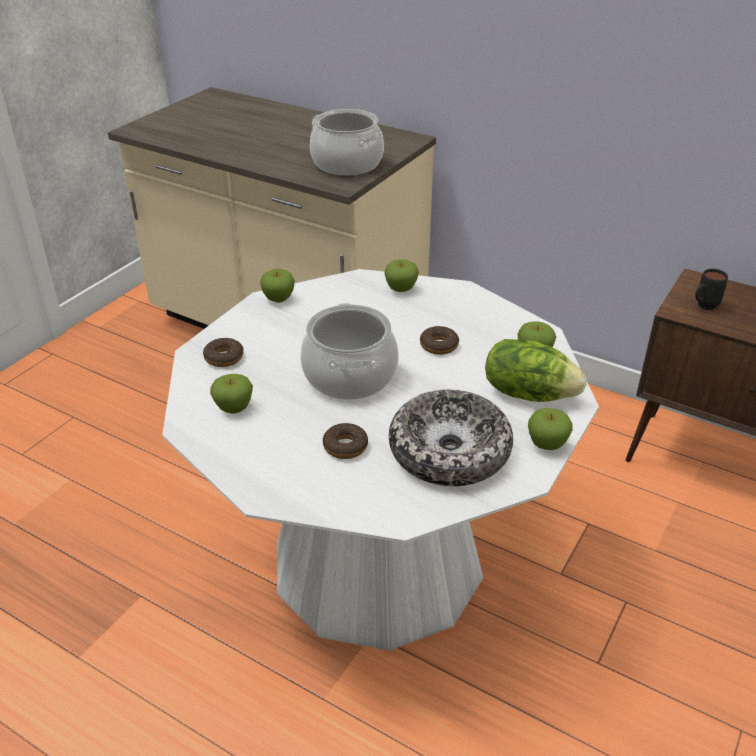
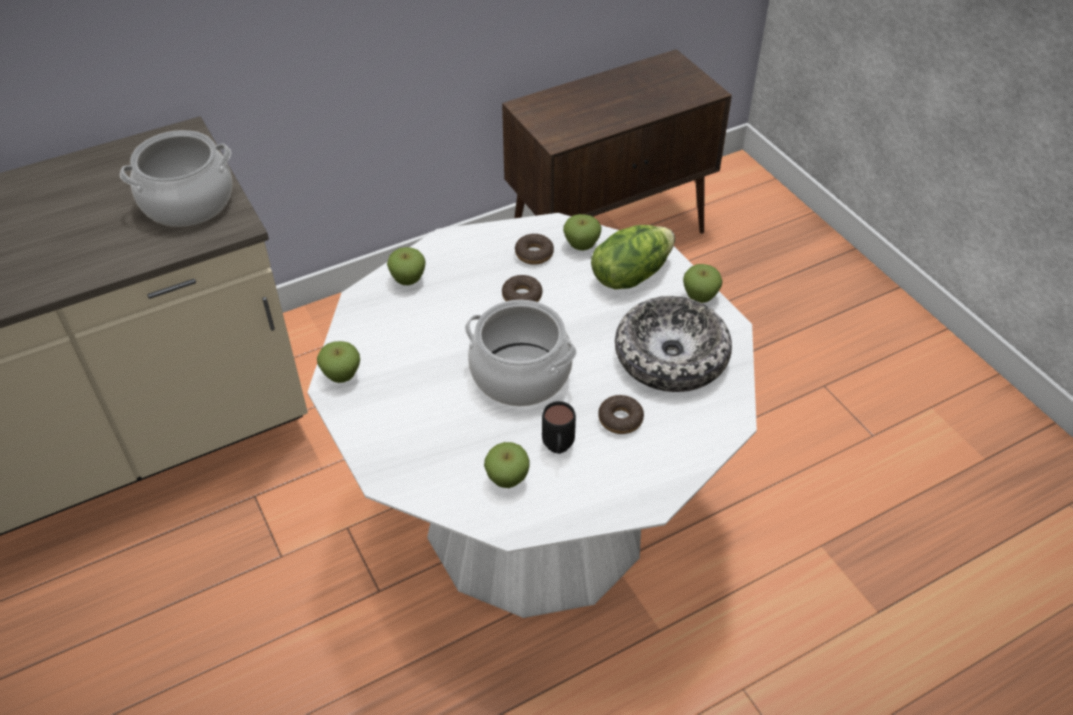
camera: 60 degrees left, 10 degrees up
donut [203,338,244,367] -> donut moved to [515,234,554,265]
black mug [695,269,728,310] -> black mug moved to [542,401,576,454]

